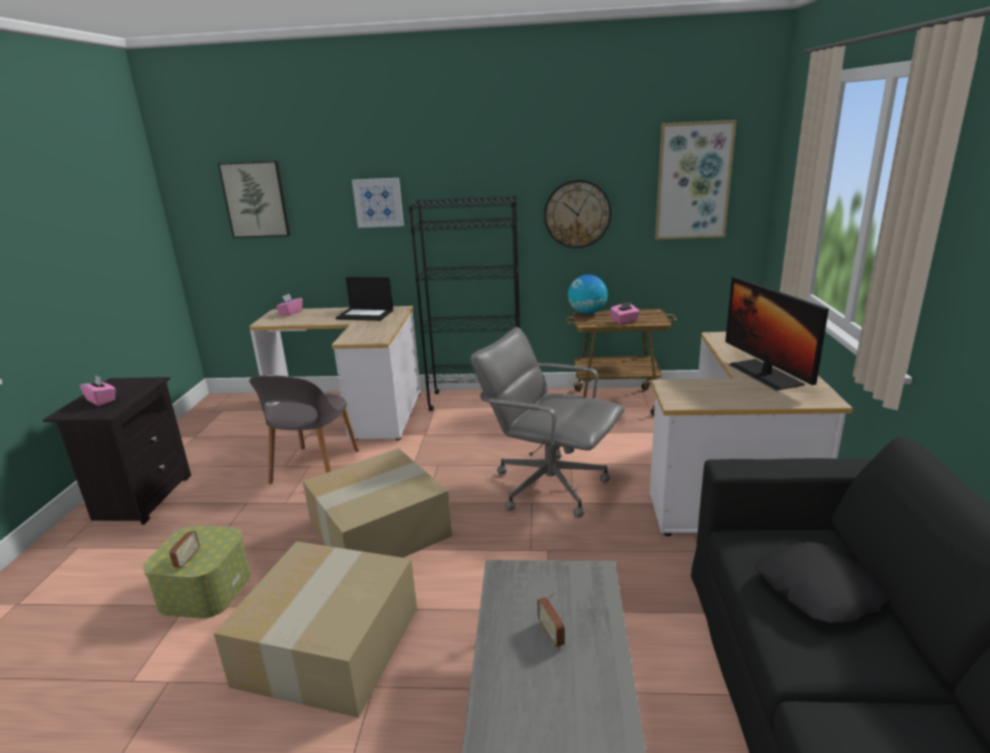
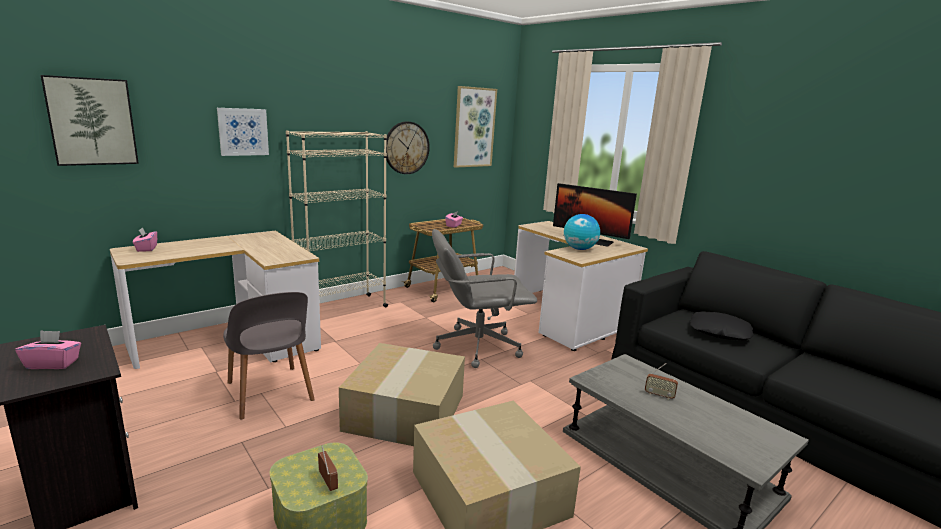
camera: 45 degrees left, 5 degrees down
laptop [336,277,393,321] -> none
black bookcase [409,196,520,411] -> beige bookcase [286,130,388,307]
globe [568,275,608,314] -> globe moved to [563,214,600,250]

